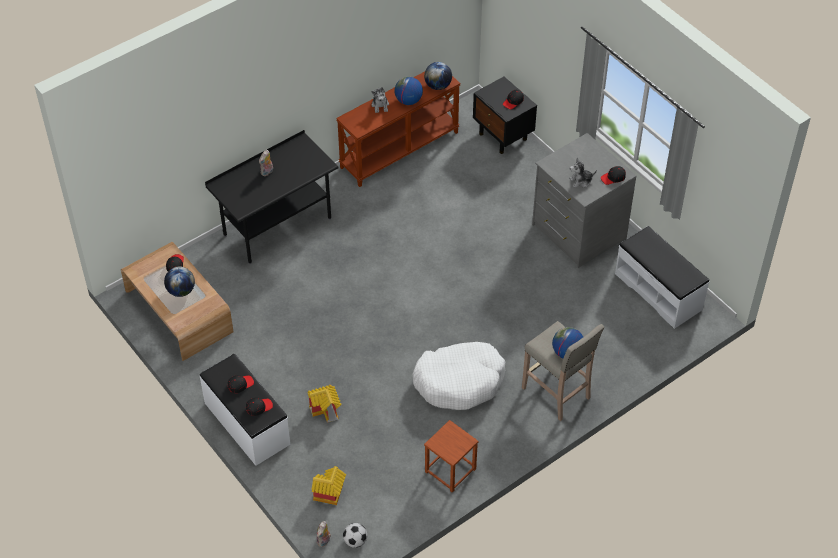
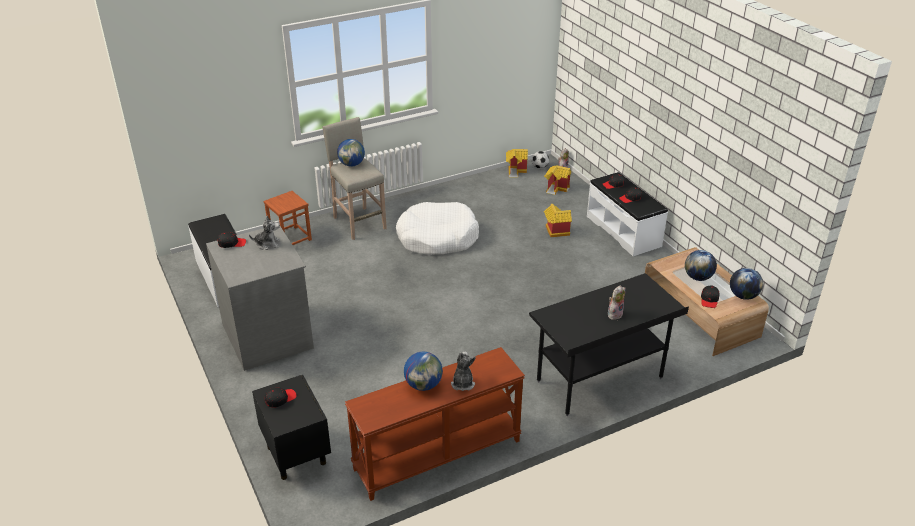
camera: 170 degrees left, 15 degrees down
globe [424,62,452,90] -> globe moved to [730,268,763,300]
brown stool [424,420,479,492] -> brown stool moved to [263,191,312,245]
none -> toy house [506,149,528,177]

